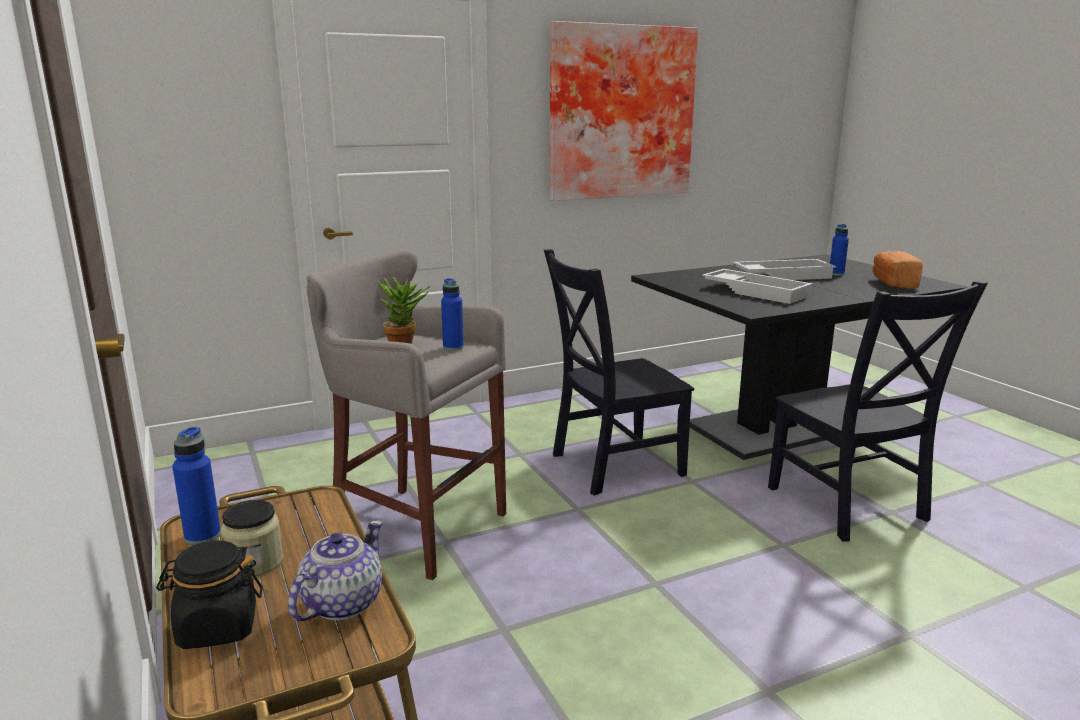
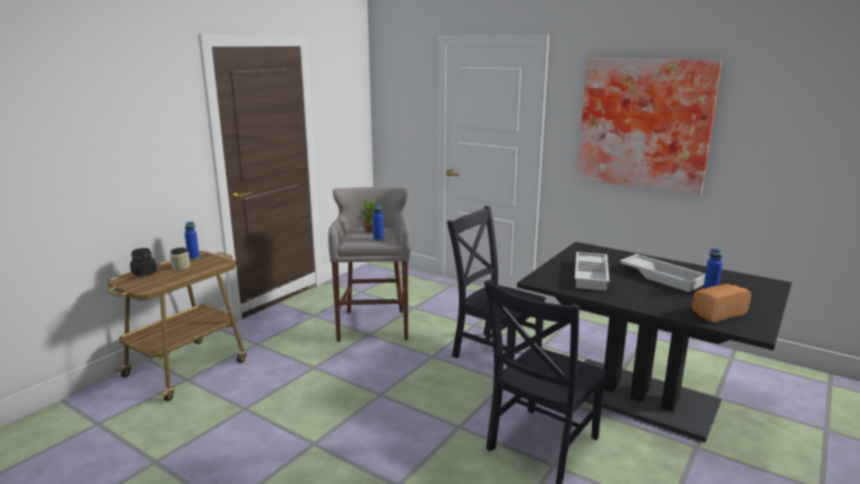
camera: 60 degrees right, 0 degrees up
teapot [288,520,383,621] -> none

